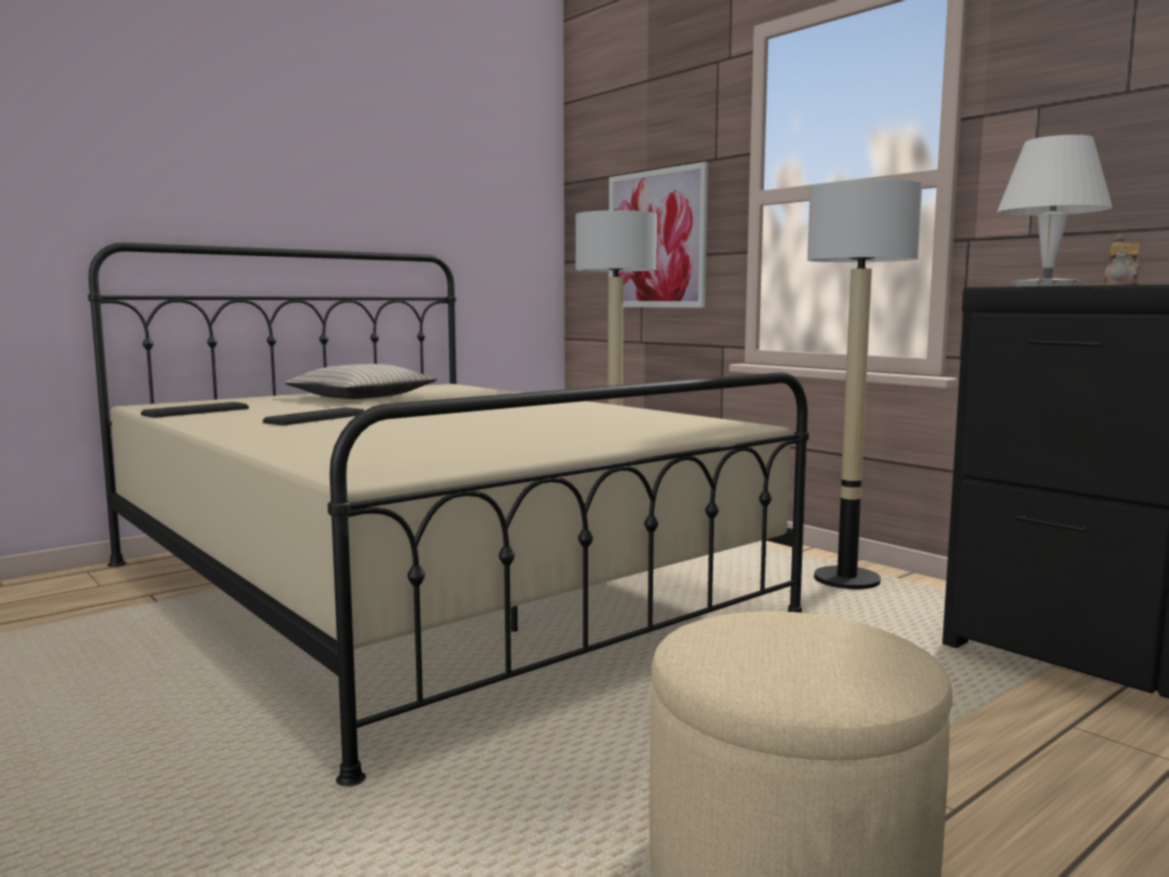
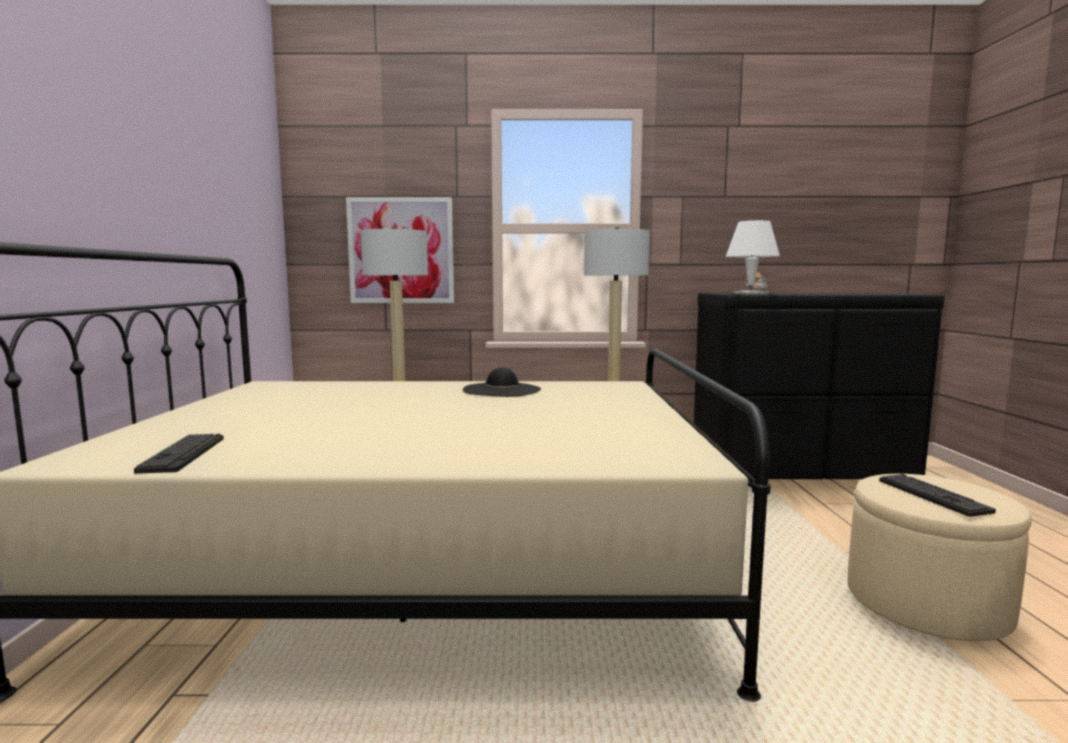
camera: 50 degrees left, 0 degrees up
keyboard [263,407,364,426] -> keyboard moved to [879,474,996,517]
beige pillow [285,364,437,399] -> none
none -> black hat [463,367,541,397]

